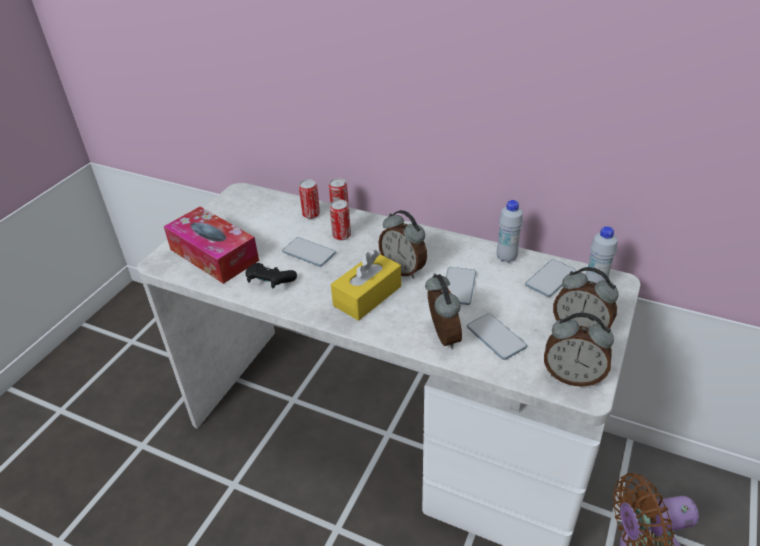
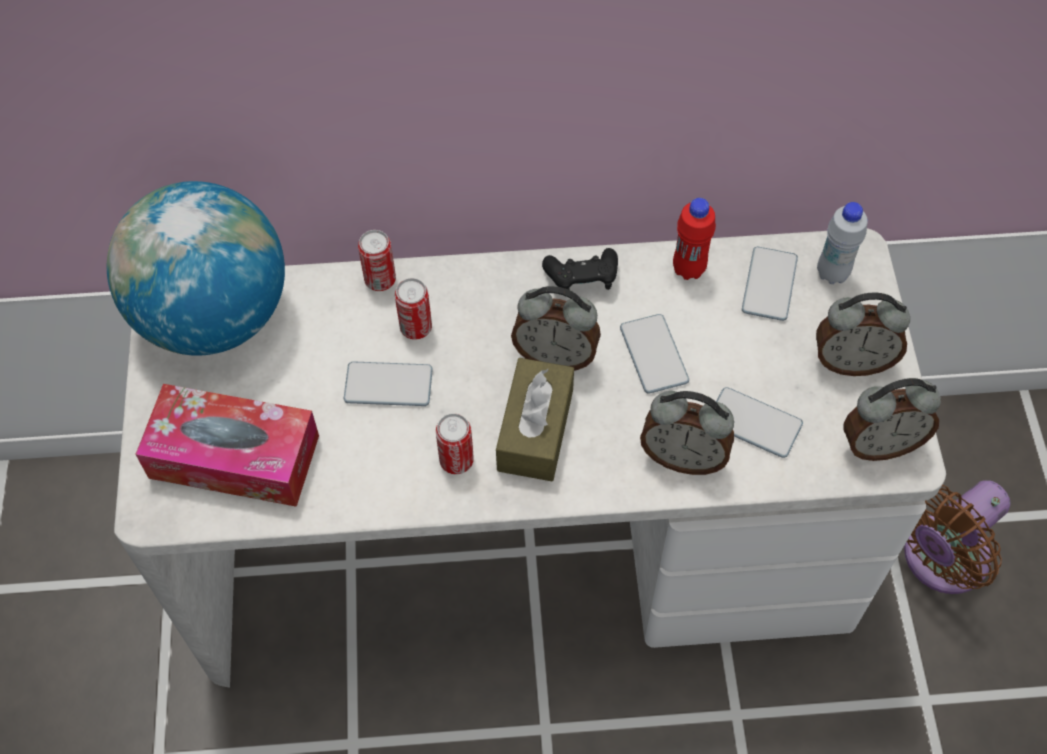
camera: 30 degrees left, 20 degrees up
black game controller [246,263,297,288] -> black game controller moved to [542,248,618,290]
can [299,179,320,219] -> can moved to [436,413,474,474]
yellow tissue box [331,250,401,321] -> brown tissue box [496,358,574,481]
alarm clock [425,274,462,349] -> alarm clock turned 150 degrees clockwise [640,391,734,475]
white bottle [497,200,523,263] -> red bottle [673,198,716,280]
none -> globe [107,181,285,356]

